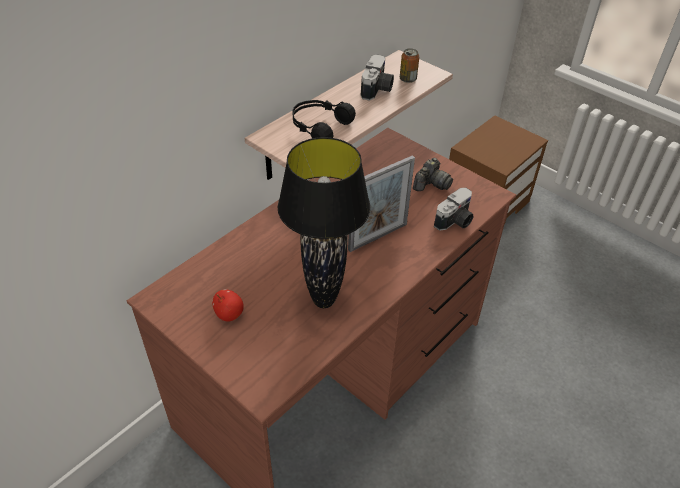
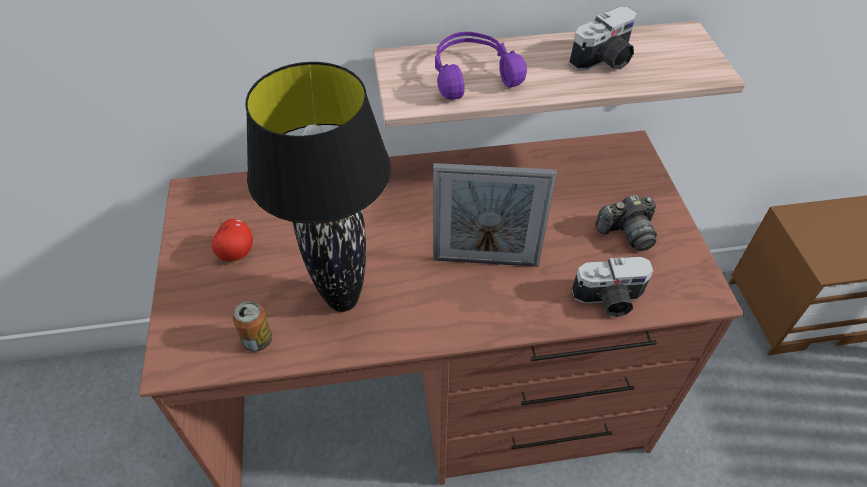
camera: 40 degrees right, 5 degrees up
black headphones [292,100,356,138] -> purple headphones [435,32,527,99]
can [400,48,419,83] -> can moved to [233,301,272,352]

